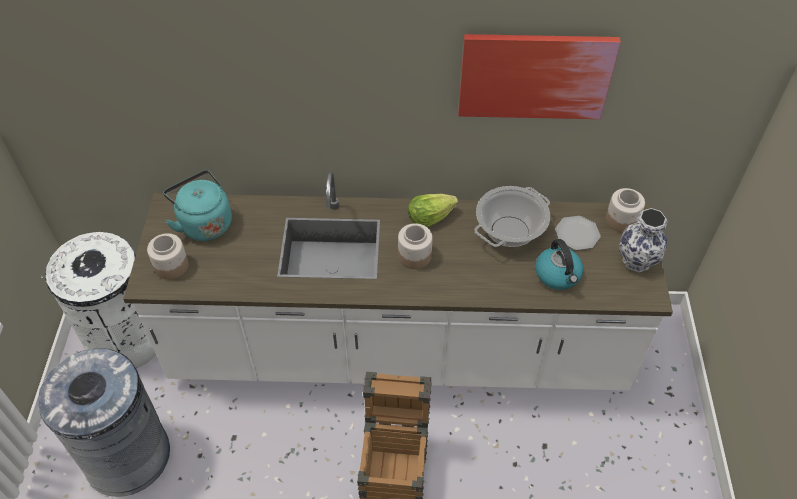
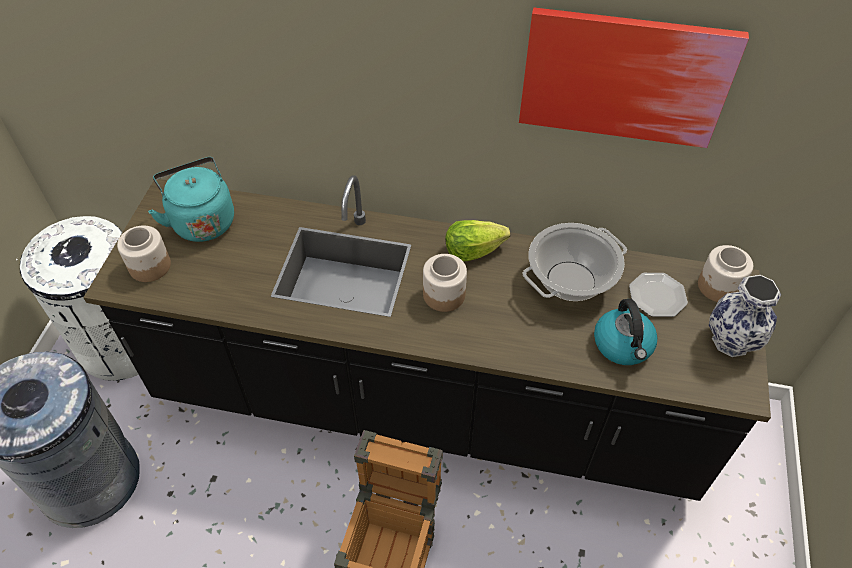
camera: 10 degrees right, 0 degrees up
white counter [123,171,673,391] -> black counter [83,175,771,501]

